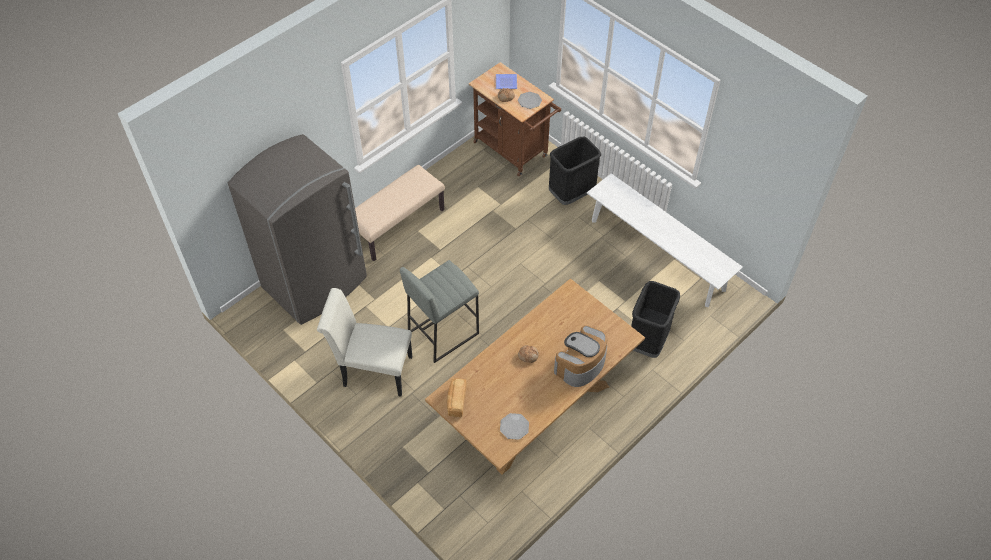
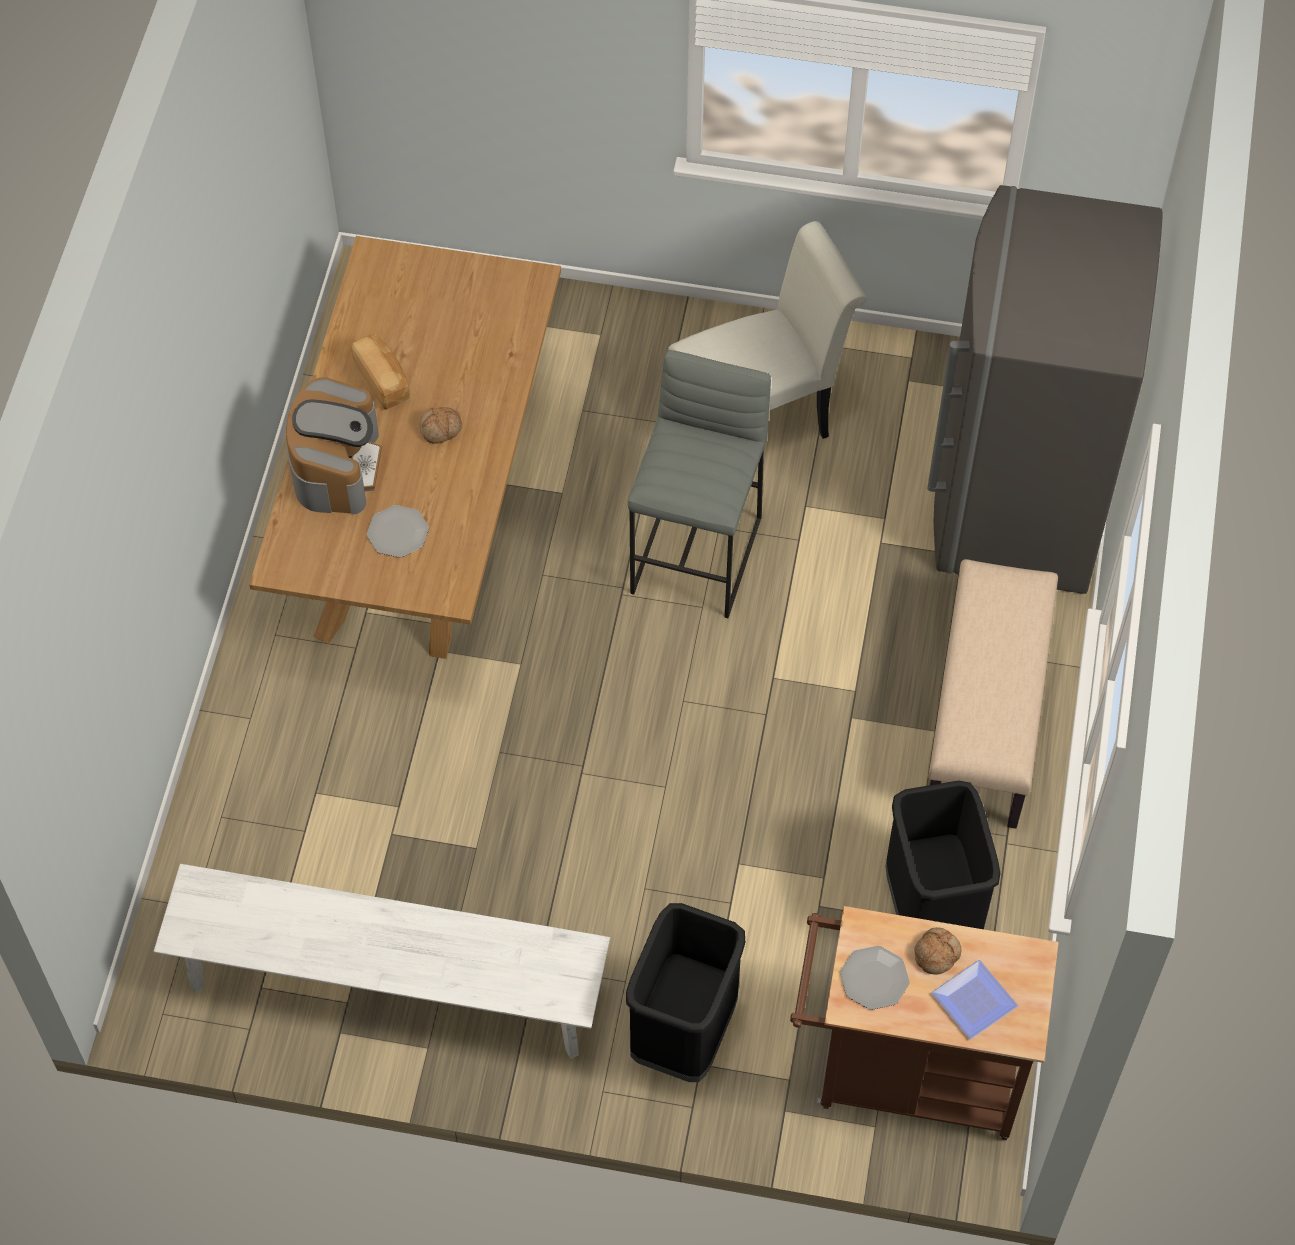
camera: 145 degrees right, 5 degrees up
bread [447,378,467,417] -> bread moved to [351,334,410,410]
plate [500,413,529,440] -> plate moved to [367,505,429,558]
black trash can [631,281,680,358] -> black trash can moved to [885,781,1000,929]

